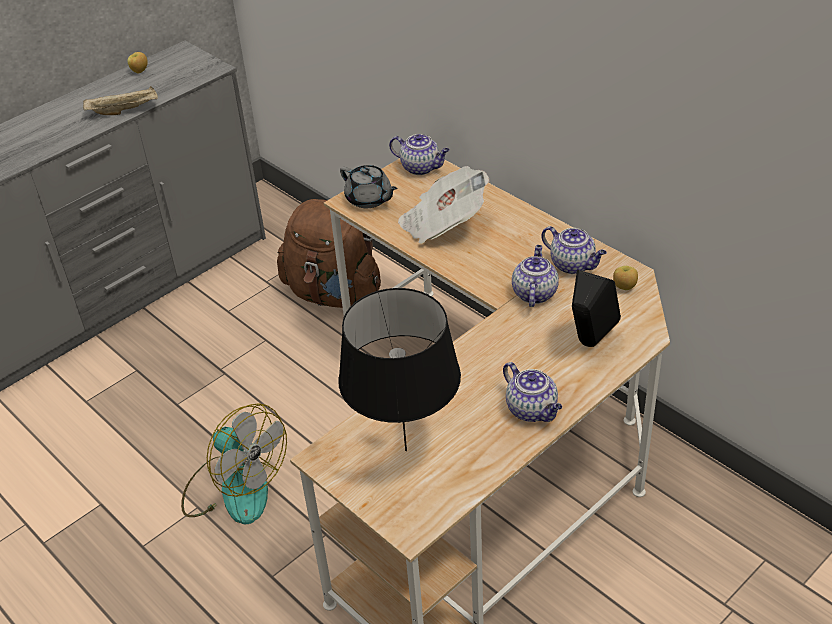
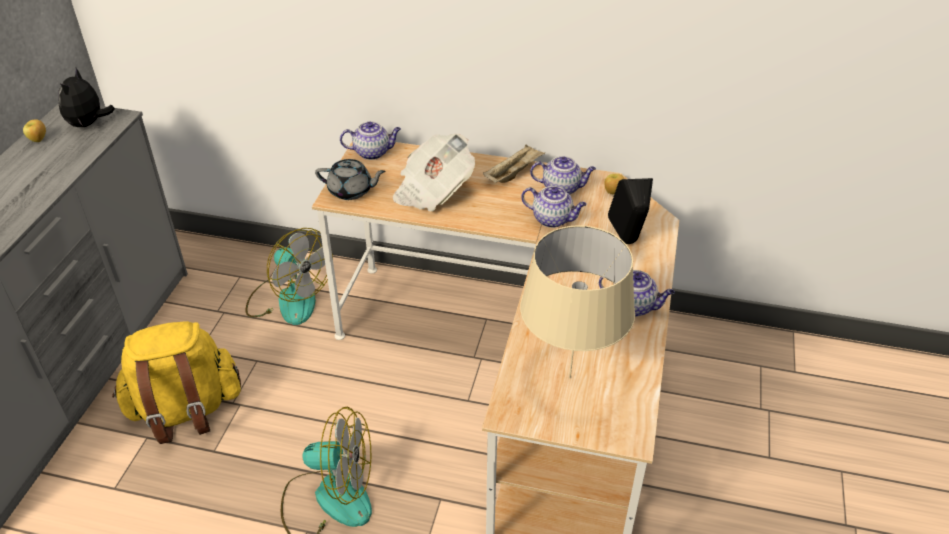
camera: 35 degrees left, 0 degrees up
beige tray [83,86,158,115] -> beige tray moved to [483,144,545,183]
brown backpack [277,199,381,308] -> fan [246,228,333,325]
black table lamp [338,288,461,451] -> beige table lamp [520,225,635,378]
teapot [512,245,559,307] -> teapot turned 135 degrees clockwise [521,186,587,228]
none -> plush toy [58,68,115,127]
none -> yellow backpack [112,321,241,444]

